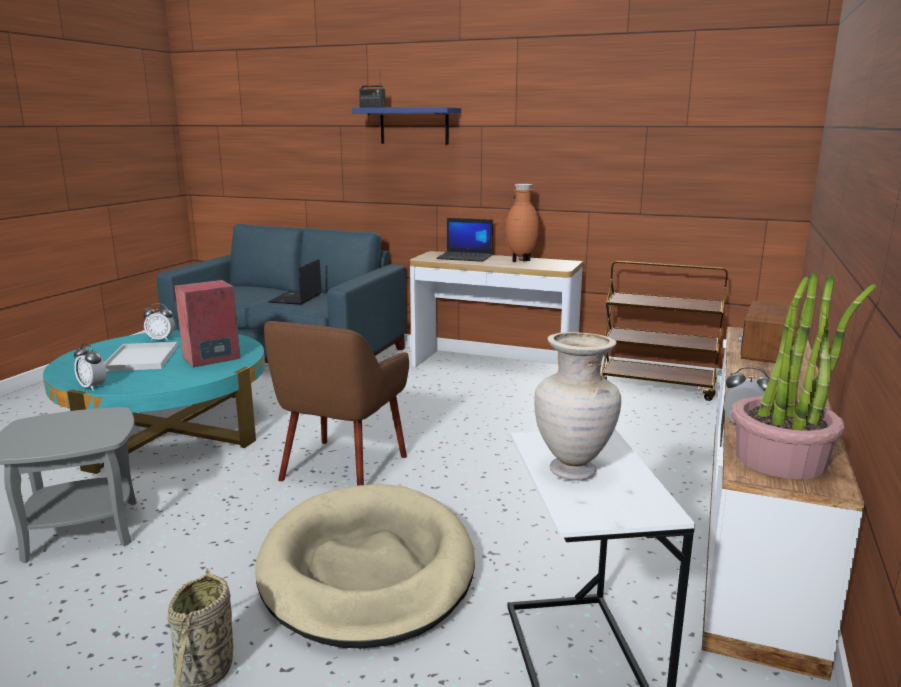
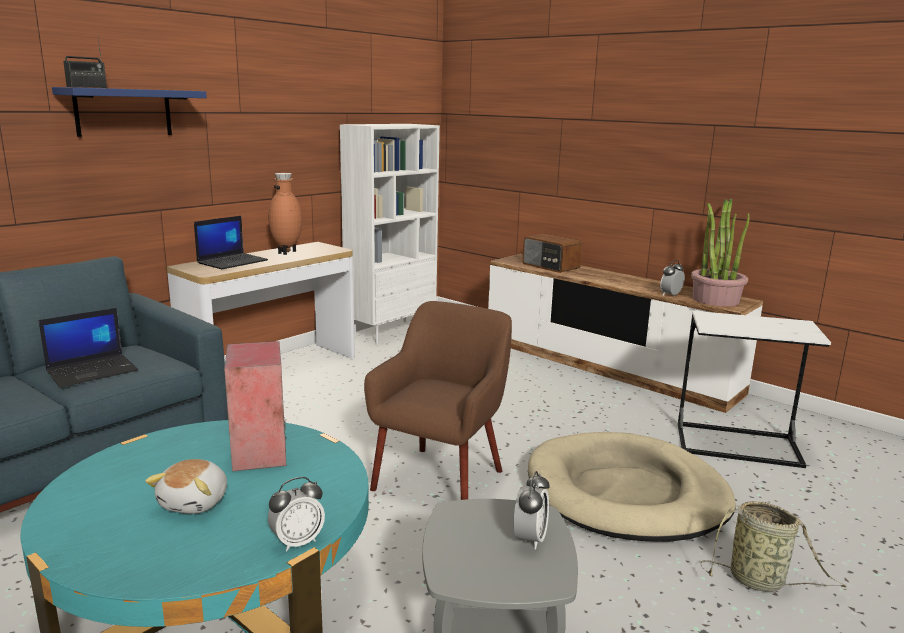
camera: 70 degrees left, 0 degrees up
white tray [105,342,178,371] -> plush toy [145,459,227,514]
alarm clock [143,303,175,341] -> alarm clock moved to [514,471,550,550]
brown armchair [264,321,409,486] -> brown armchair turned 105 degrees counterclockwise [364,301,512,500]
laptop [268,259,322,305] -> laptop turned 75 degrees counterclockwise [38,308,138,387]
beige vase [534,332,621,481] -> none
brown cart [601,261,728,401] -> white bookcase [340,124,440,345]

